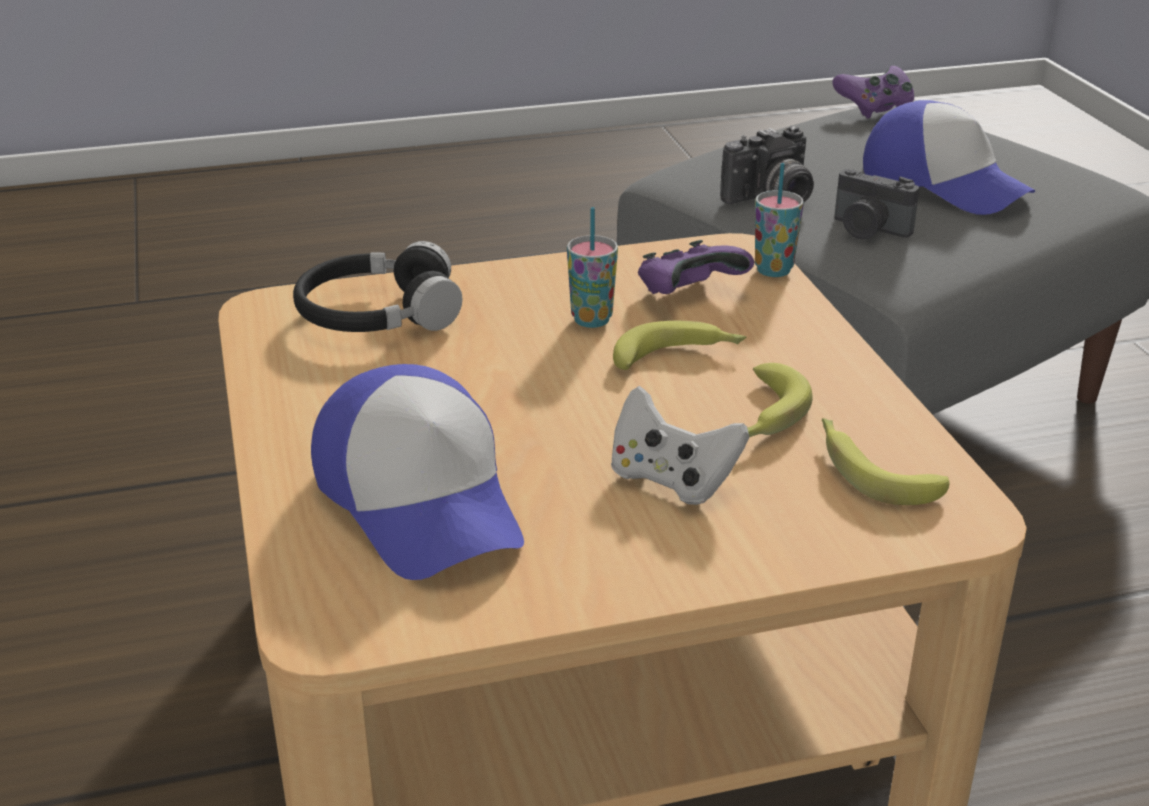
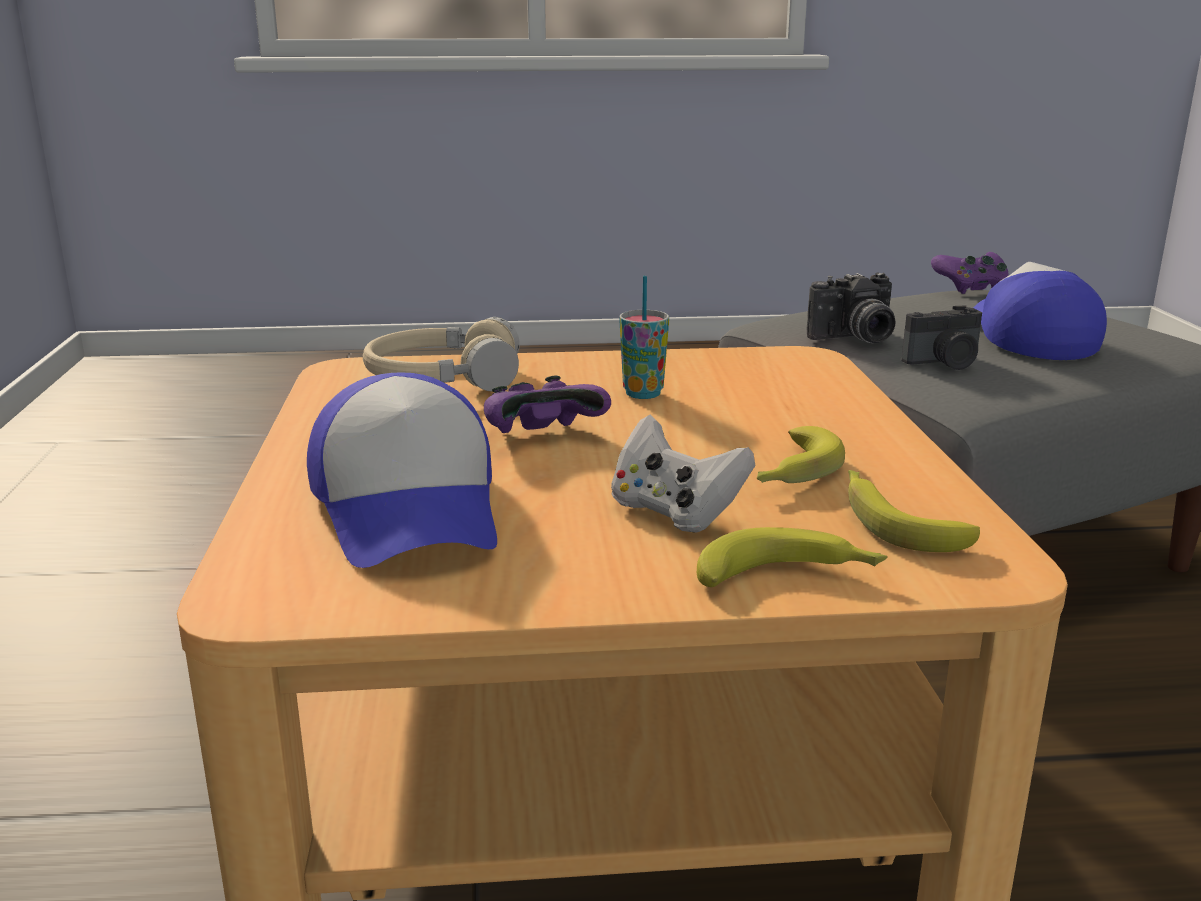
camera: 10 degrees right, 10 degrees down
black headphones [293,241,462,332] -> beige headphones [363,317,520,391]
banana [613,321,746,370] -> banana moved to [697,527,888,587]
purple game controller [638,240,754,294] -> purple game controller moved to [484,375,611,433]
cup [755,163,804,277] -> none
camera [834,169,919,240] -> camera turned 60 degrees counterclockwise [902,305,982,370]
cap [863,100,1035,215] -> cap turned 150 degrees counterclockwise [973,262,1107,360]

